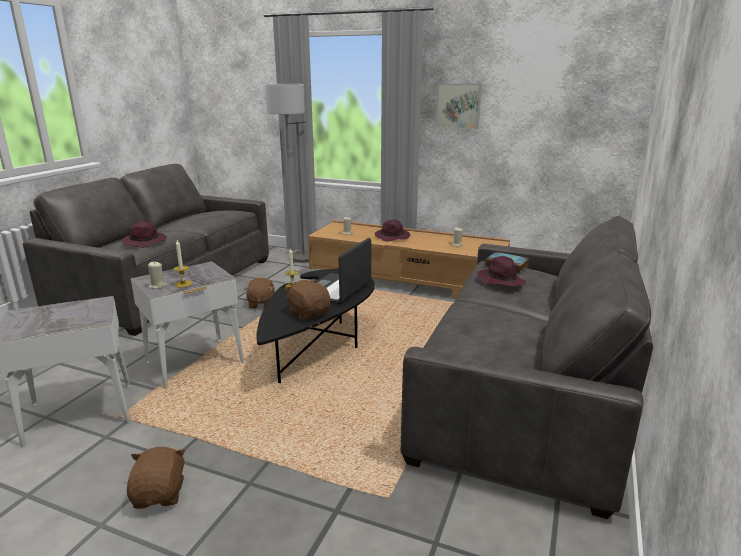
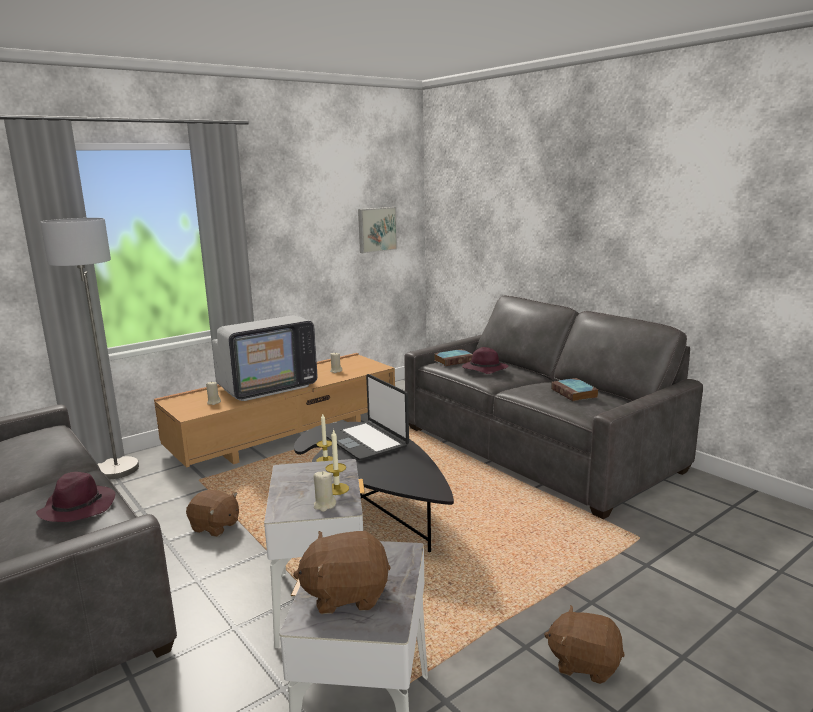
camera: 60 degrees left, 5 degrees down
brown plush toy [284,280,331,321] -> brown plush toy moved to [293,531,391,614]
purple hat [375,220,410,242] -> television [212,315,317,401]
picture [436,83,482,129] -> picture moved to [358,207,397,253]
none -> book [551,378,599,401]

